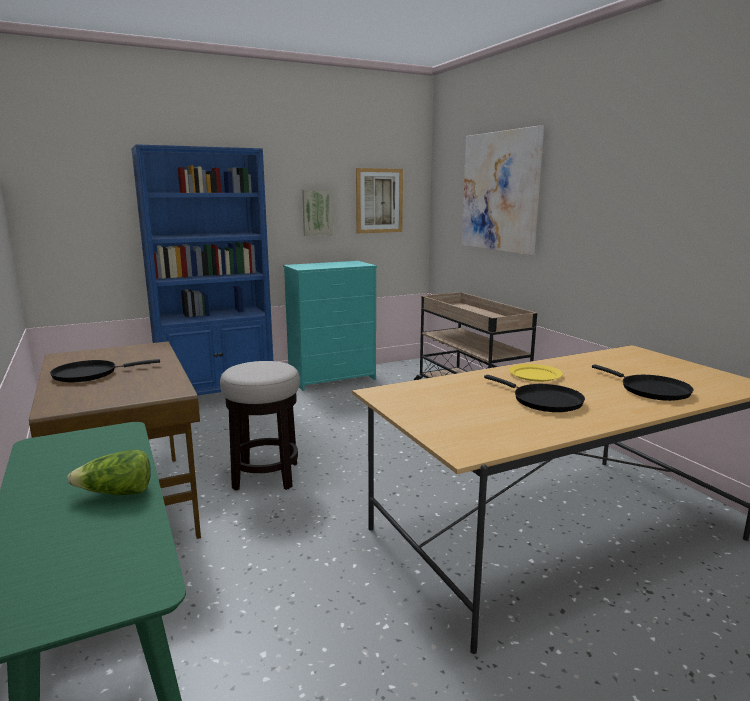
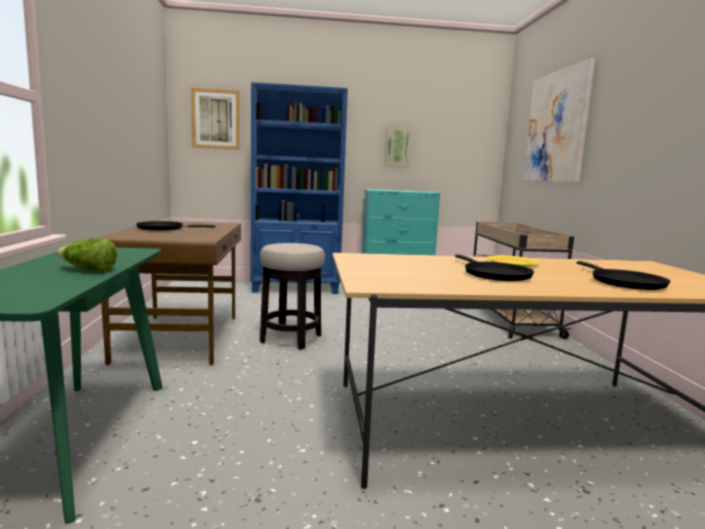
camera: 20 degrees right, 5 degrees down
picture [356,168,403,233] -> picture moved to [191,88,240,150]

